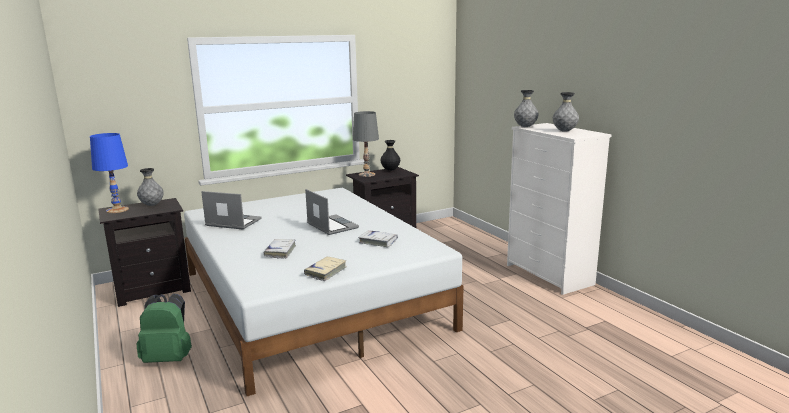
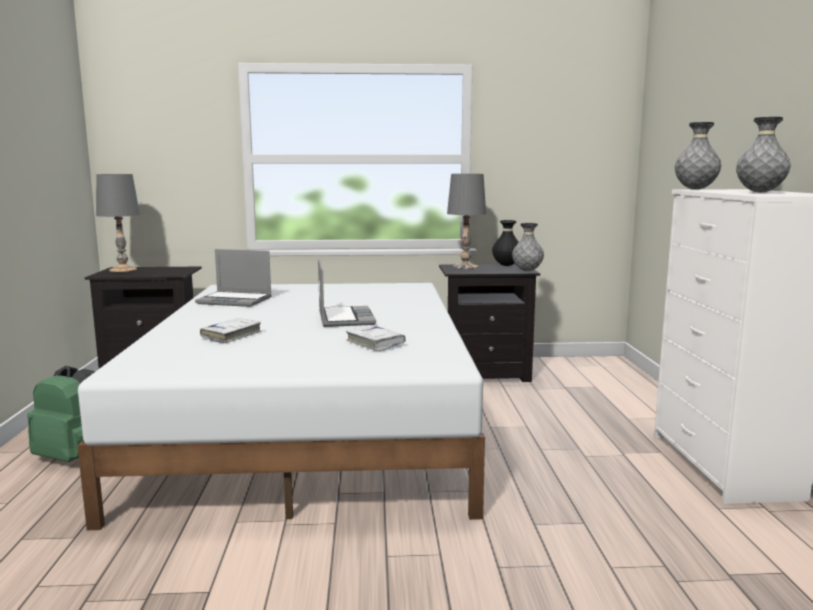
camera: 25 degrees right, 5 degrees down
blue table lamp [90,133,129,213] -> grey table lamp [96,174,140,272]
grey vase [137,168,164,206] -> grey vase moved to [512,223,544,271]
laptop [201,191,262,229] -> laptop turned 150 degrees clockwise [195,249,272,307]
beige book [304,257,346,281] -> none

